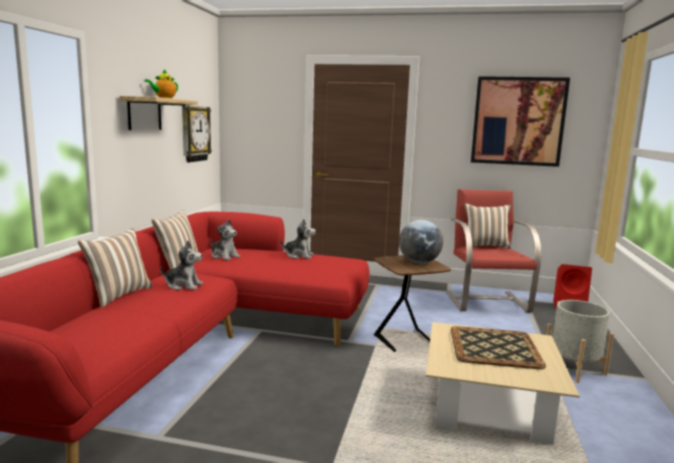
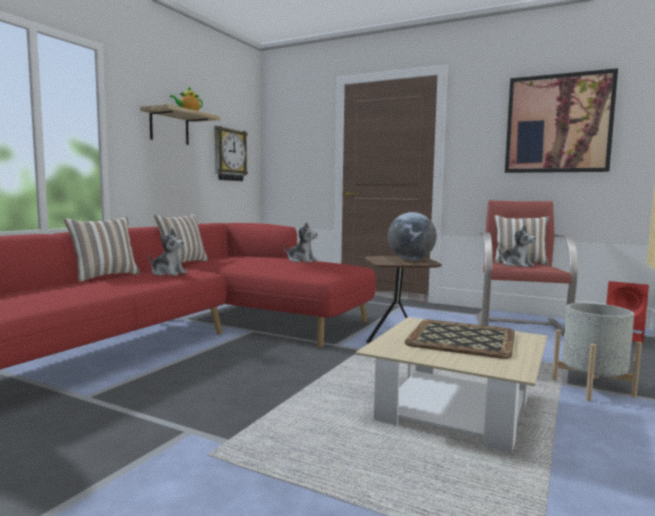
camera: 15 degrees right, 5 degrees down
plush toy [210,219,240,260] -> plush toy moved to [498,225,536,267]

